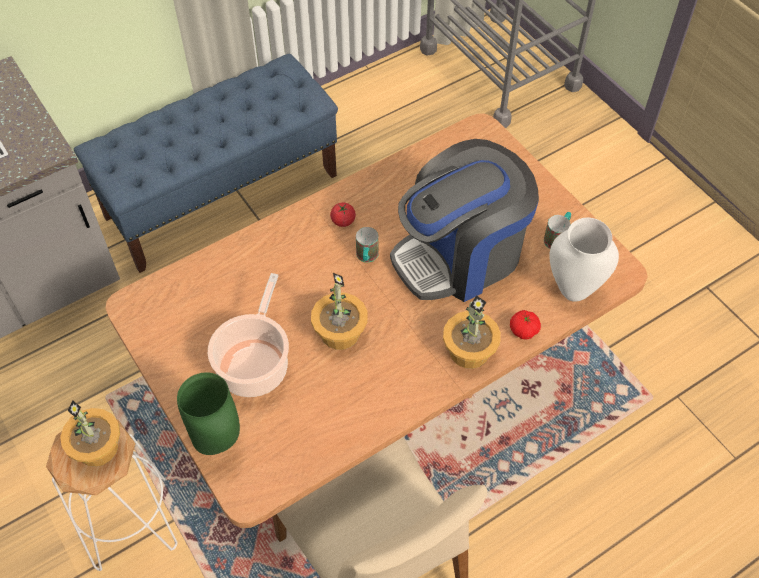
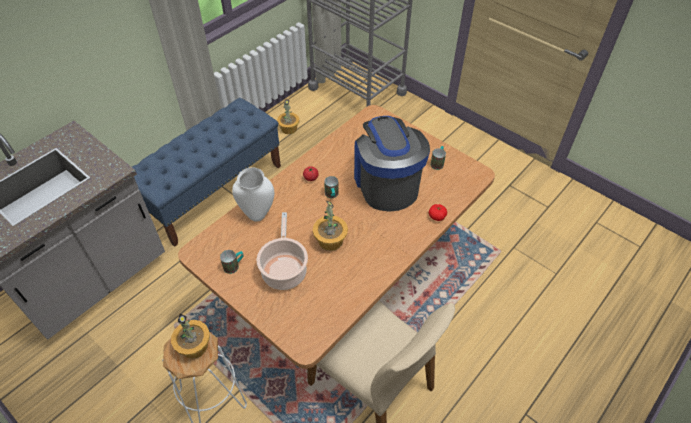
camera: 15 degrees left, 5 degrees down
green vase [177,372,240,455] -> none
coffee machine [390,139,539,302] -> coffee machine turned 120 degrees clockwise [354,116,430,212]
potted plant [443,295,501,369] -> potted plant moved to [277,99,299,134]
white vase [549,218,619,302] -> white vase moved to [232,167,274,222]
none -> mug [220,250,244,274]

